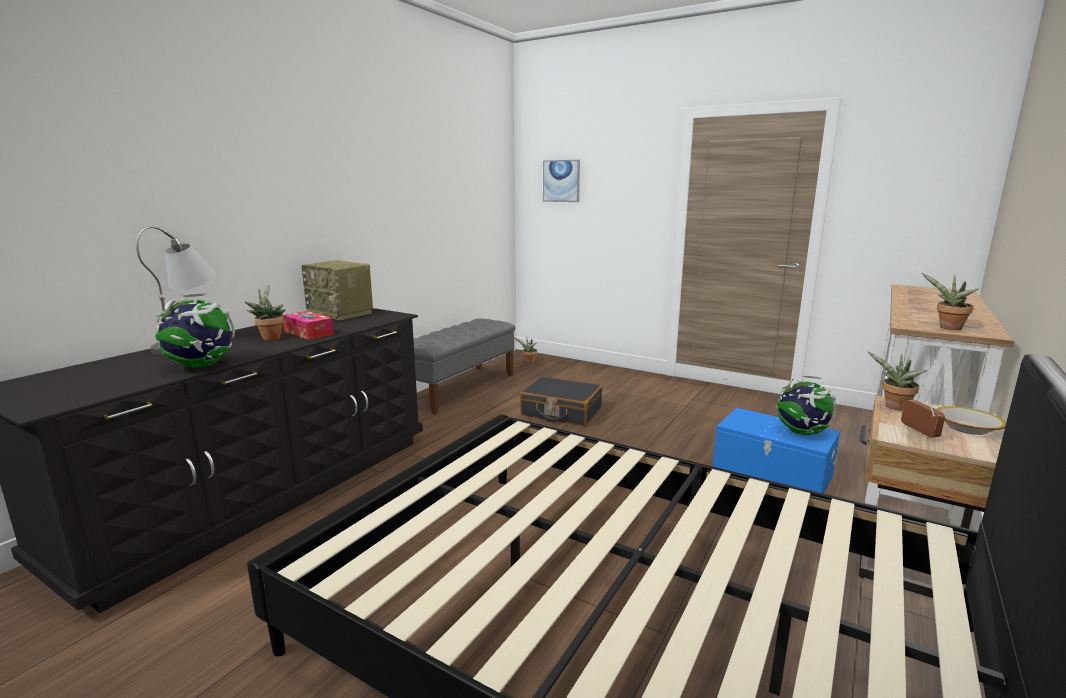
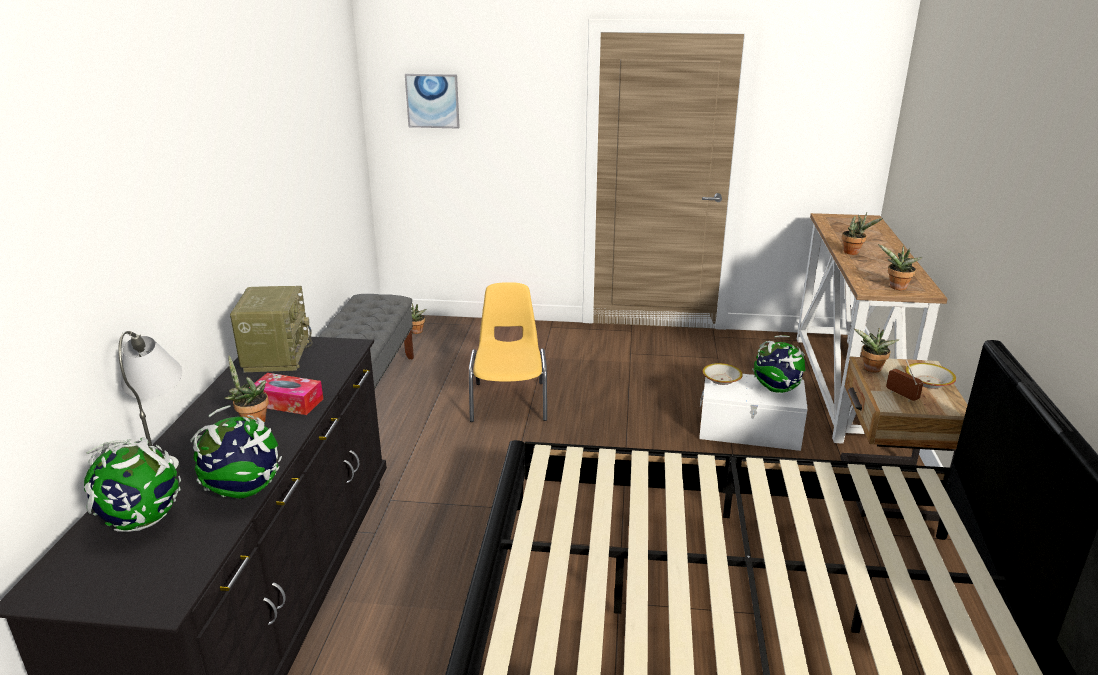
camera: 25 degrees left, 10 degrees up
radio [302,260,373,321] -> radio turned 105 degrees counterclockwise [230,286,313,372]
black suitcase [520,376,602,426] -> yellow chair [469,282,547,422]
blue storage box [713,408,840,494] -> white storage box [699,374,808,451]
none -> globe [84,437,181,532]
none -> bowl [702,363,743,385]
none -> potted plant [842,212,883,255]

